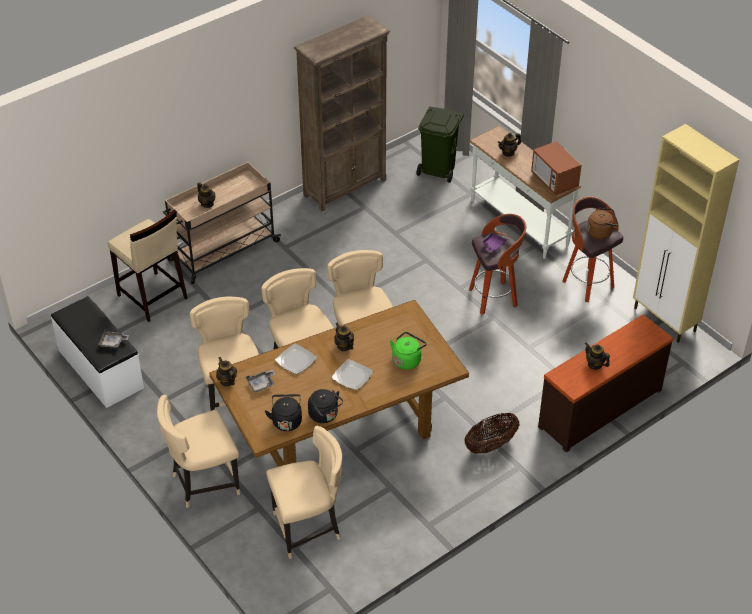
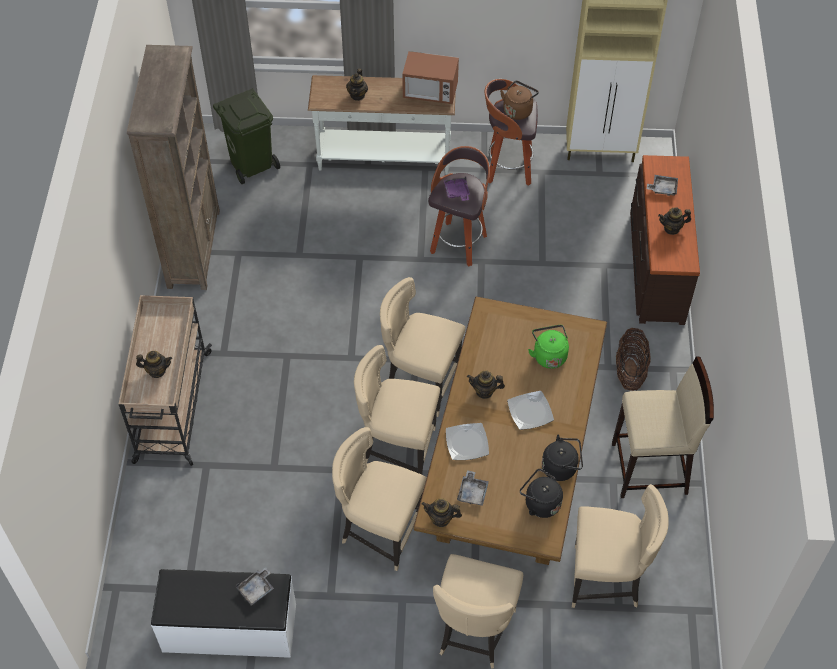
camera: 50 degrees left, 10 degrees up
beige stool [108,209,187,322] -> beige stool moved to [612,357,714,498]
beige chair [266,426,342,559] -> beige chair turned 75 degrees clockwise [572,484,669,608]
none -> grey tray [647,175,678,196]

